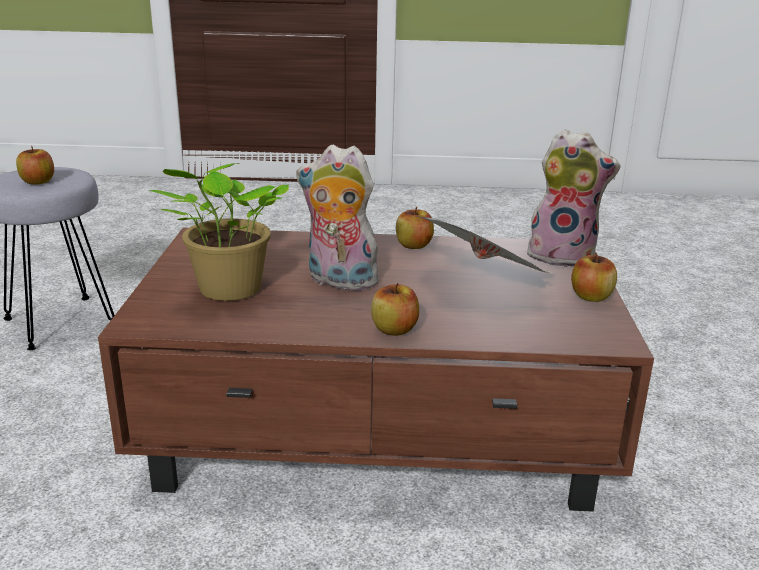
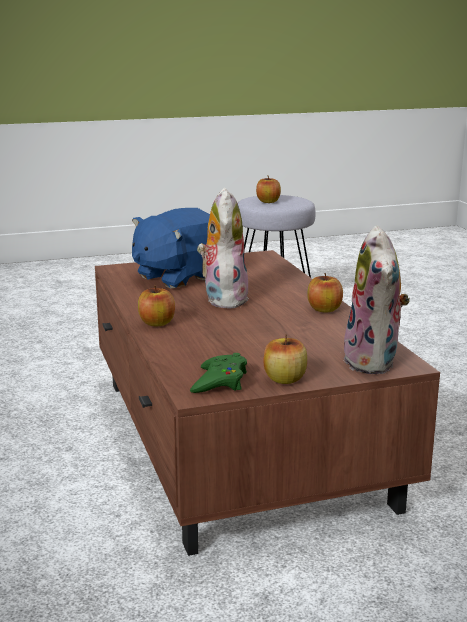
camera: 70 degrees right, 5 degrees down
potted plant [148,163,289,301] -> blue plush toy [132,208,210,288]
newspaper [415,216,554,275] -> none
none -> green game controller [190,353,247,393]

